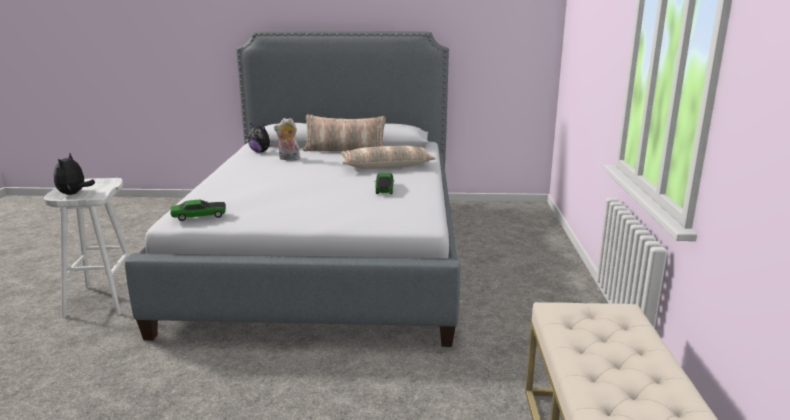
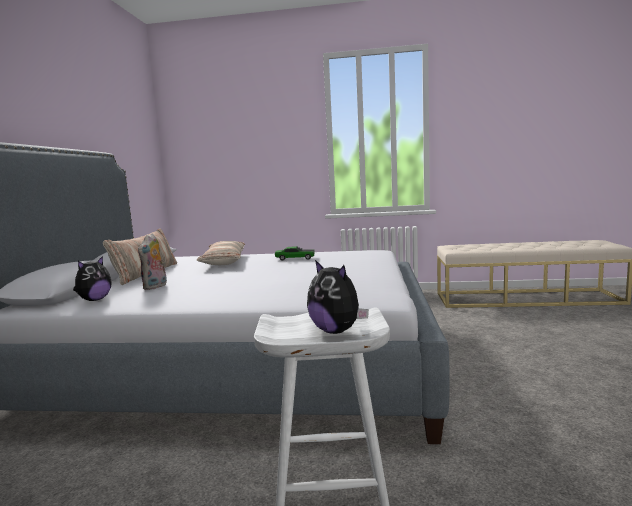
camera: 85 degrees left, 10 degrees down
plush toy [54,154,95,195] -> plush toy turned 45 degrees clockwise [307,260,369,334]
toy car [170,199,226,221] -> none

